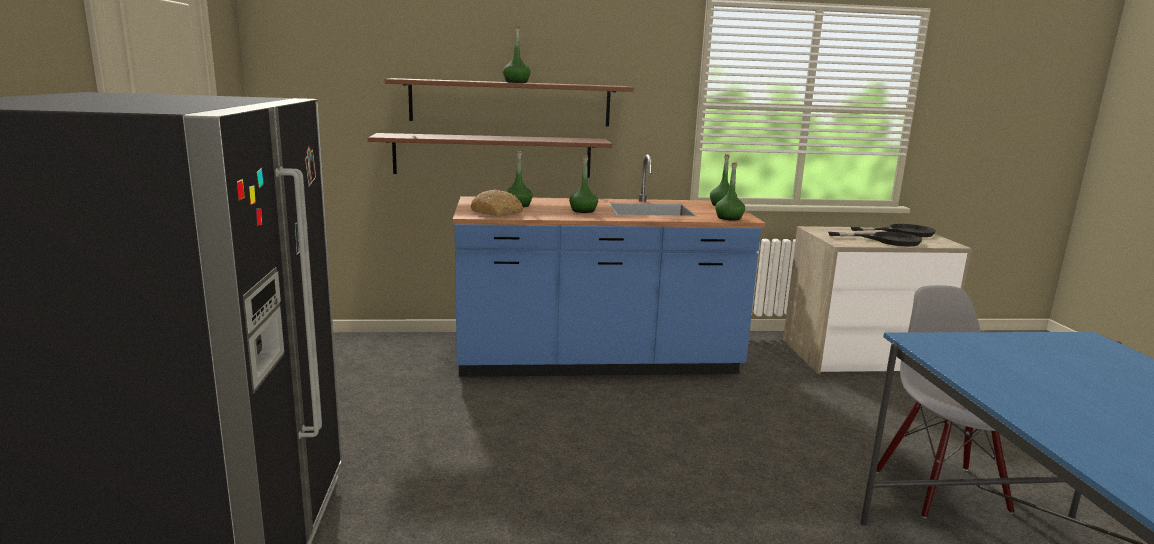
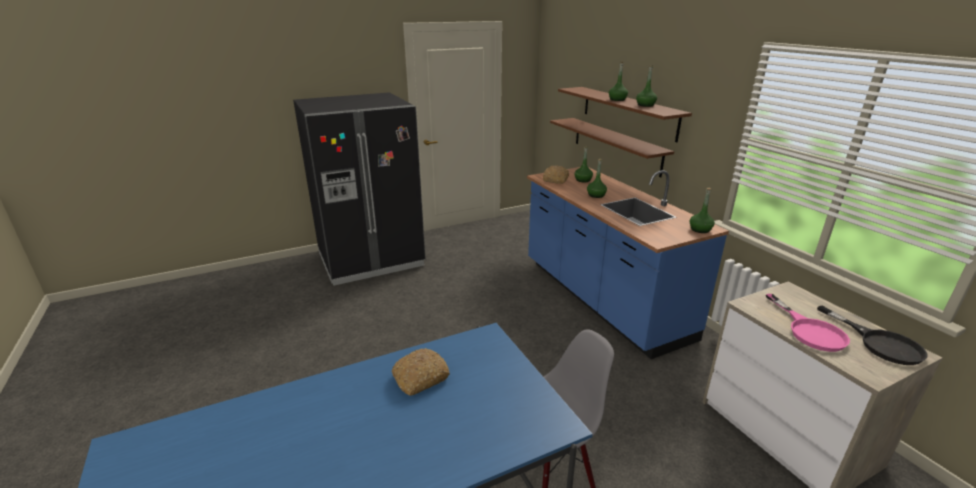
camera: 70 degrees right, 10 degrees up
green bottle [715,162,745,221] -> green bottle moved to [636,65,657,107]
black frying pan [828,231,922,247] -> pink frying pan [766,294,850,352]
none -> bread [392,348,450,396]

